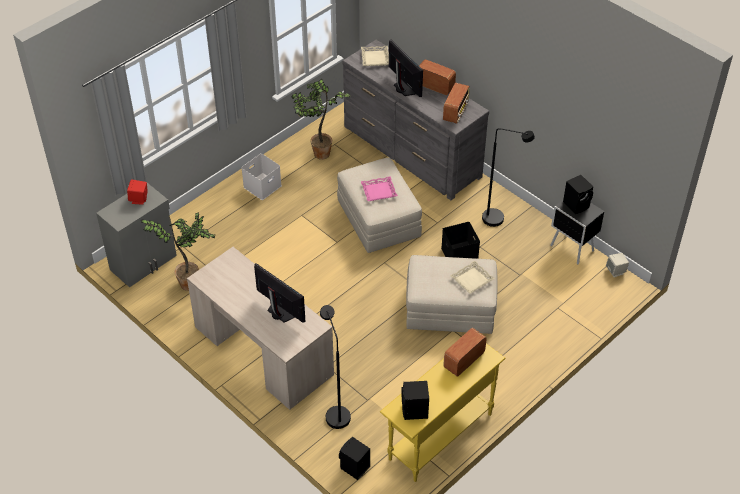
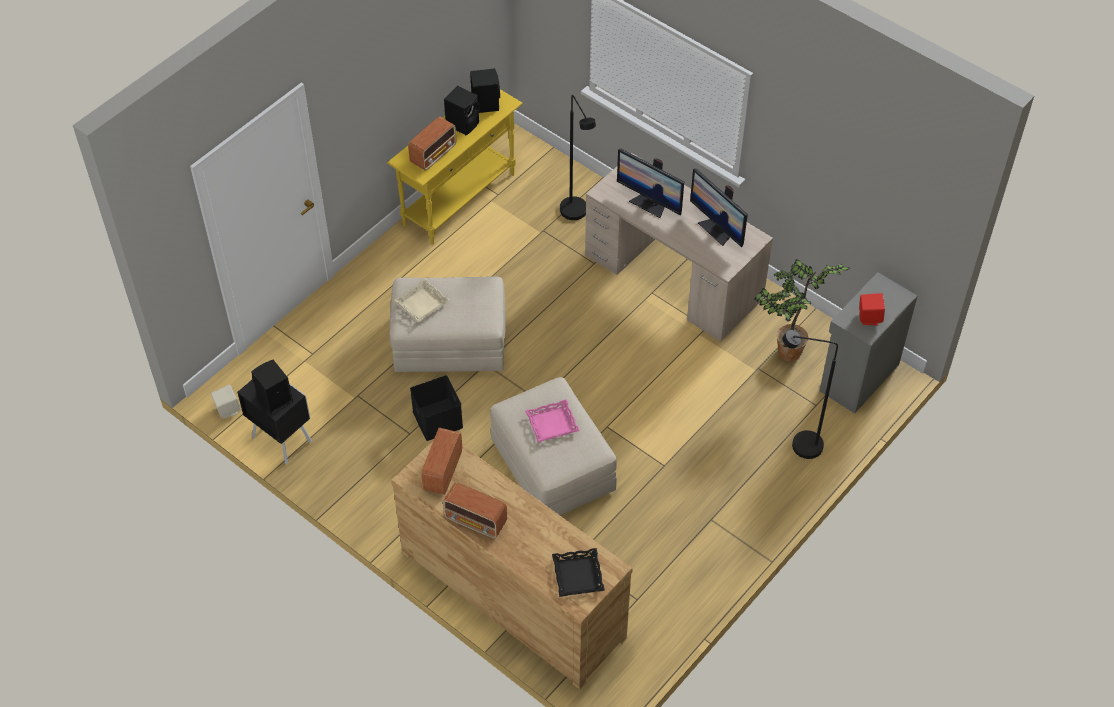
camera: 175 degrees right, 5 degrees up
white storage box [241,153,282,200] -> none
potted plant [291,79,350,160] -> none
black speaker [339,437,370,480] -> black speaker moved to [444,86,480,135]
grey dresser [342,40,489,200] -> brown dresser [391,441,633,689]
beige tray [361,46,389,66] -> black tray [552,548,605,597]
monitor [389,39,423,97] -> monitor moved to [690,169,748,247]
black floor lamp [482,128,535,227] -> black floor lamp moved to [782,330,838,459]

